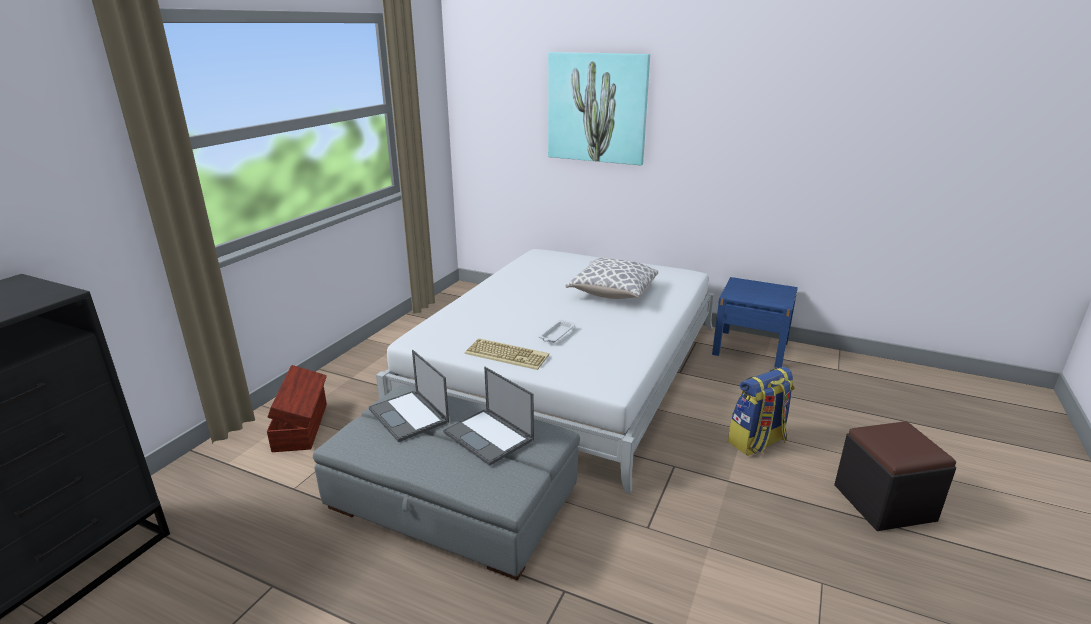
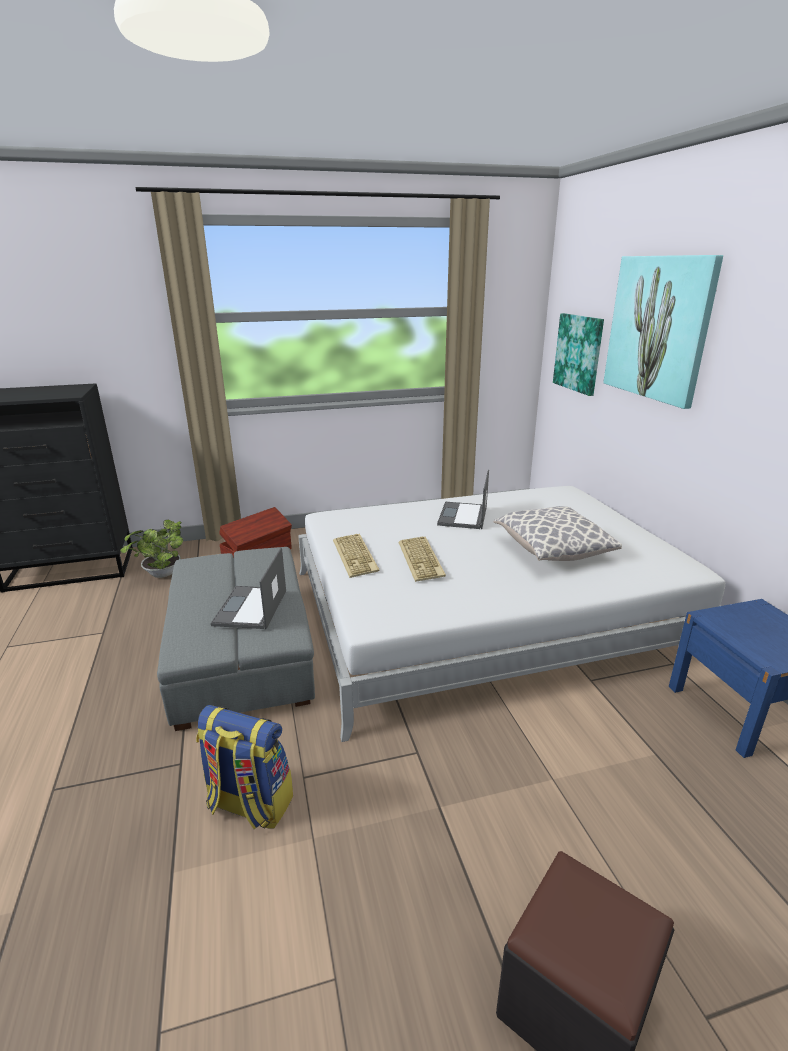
camera: 50 degrees right, 0 degrees up
laptop [369,350,449,442] -> laptop moved to [437,470,489,529]
white tray [538,319,576,343] -> keyboard [399,537,446,582]
backpack [728,367,794,456] -> backpack moved to [196,705,293,829]
none -> potted plant [120,520,183,578]
none -> picture [553,313,604,396]

